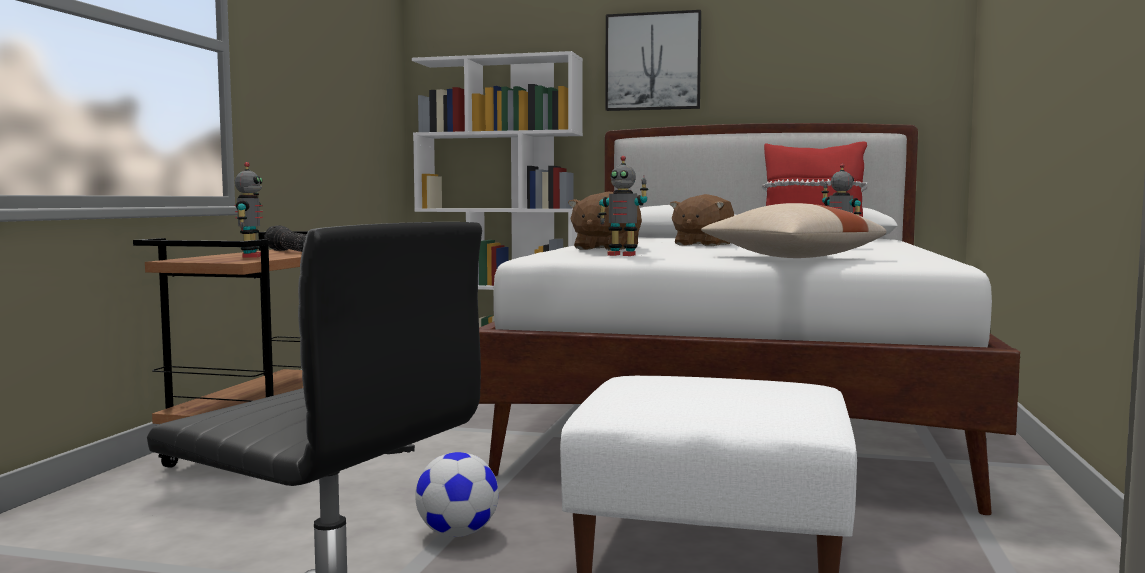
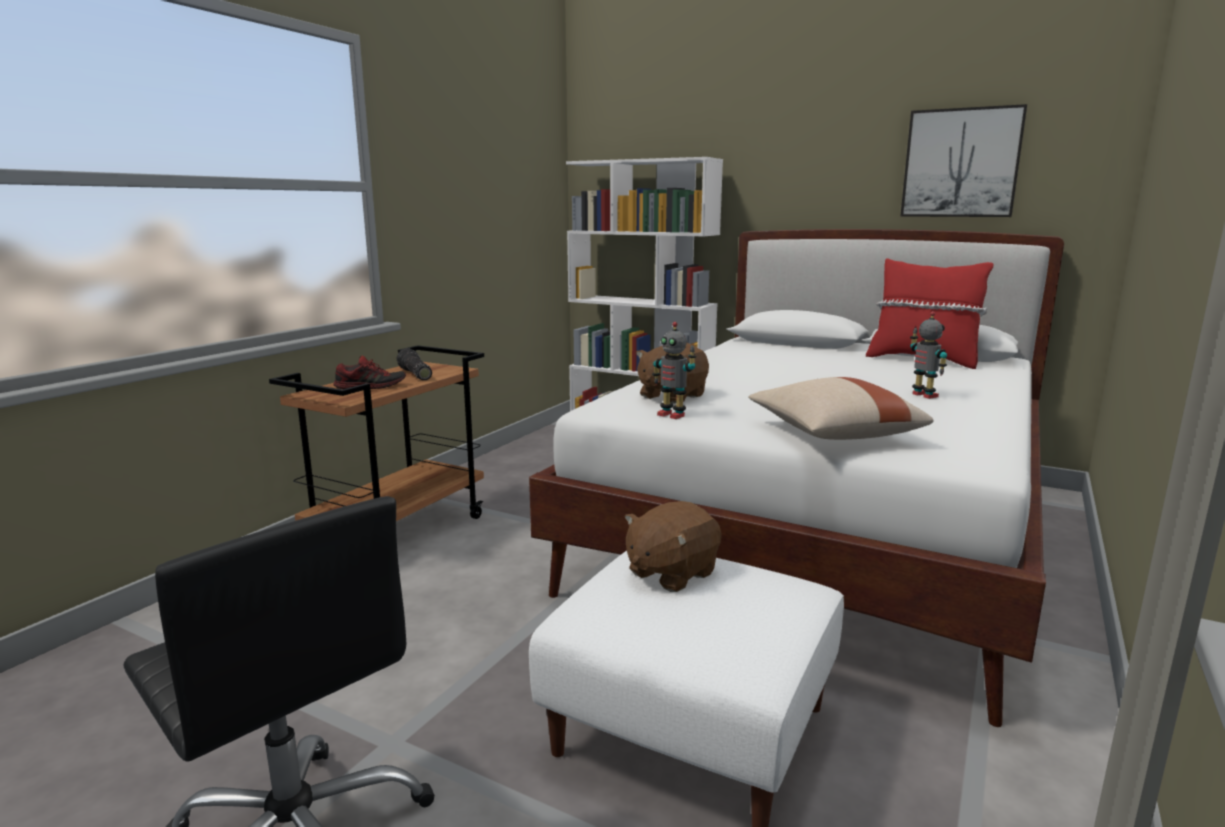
camera: 15 degrees right, 10 degrees up
toy robot [235,162,263,257] -> shoe [333,355,406,389]
football [415,452,499,537] -> none
picture [605,10,701,111] -> picture moved to [901,104,1027,217]
brown plush toy [670,194,734,246] -> brown plush toy moved to [625,501,722,592]

